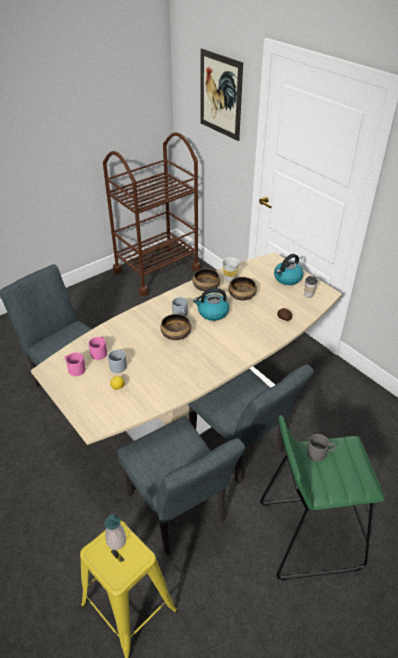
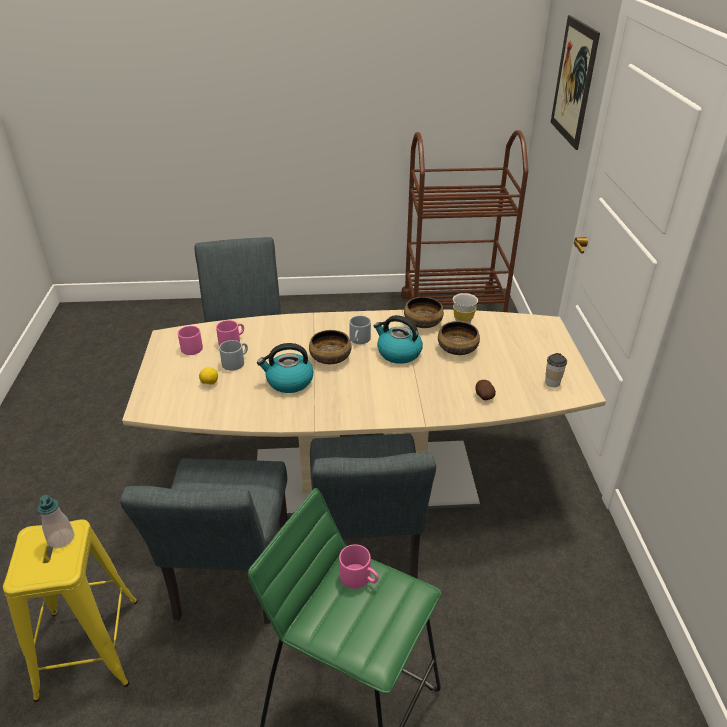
camera: 35 degrees right, 5 degrees down
kettle [274,254,303,285] -> kettle moved to [257,343,314,393]
grey mug [307,434,336,461] -> pink mug [339,544,379,589]

